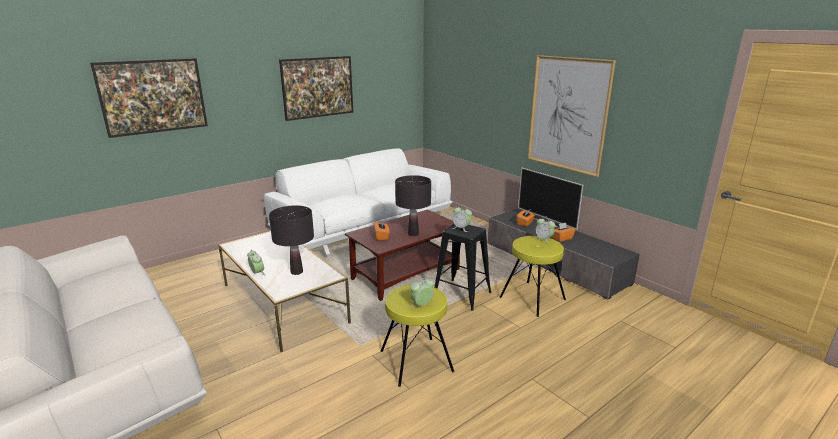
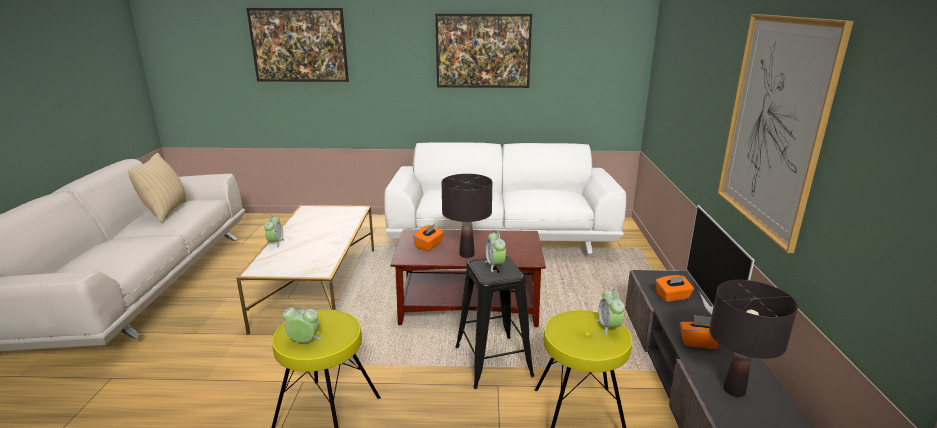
camera: 40 degrees right, 0 degrees up
black table lamp [269,205,314,275] -> black table lamp moved to [709,280,798,397]
none -> beige pillow [128,153,188,223]

